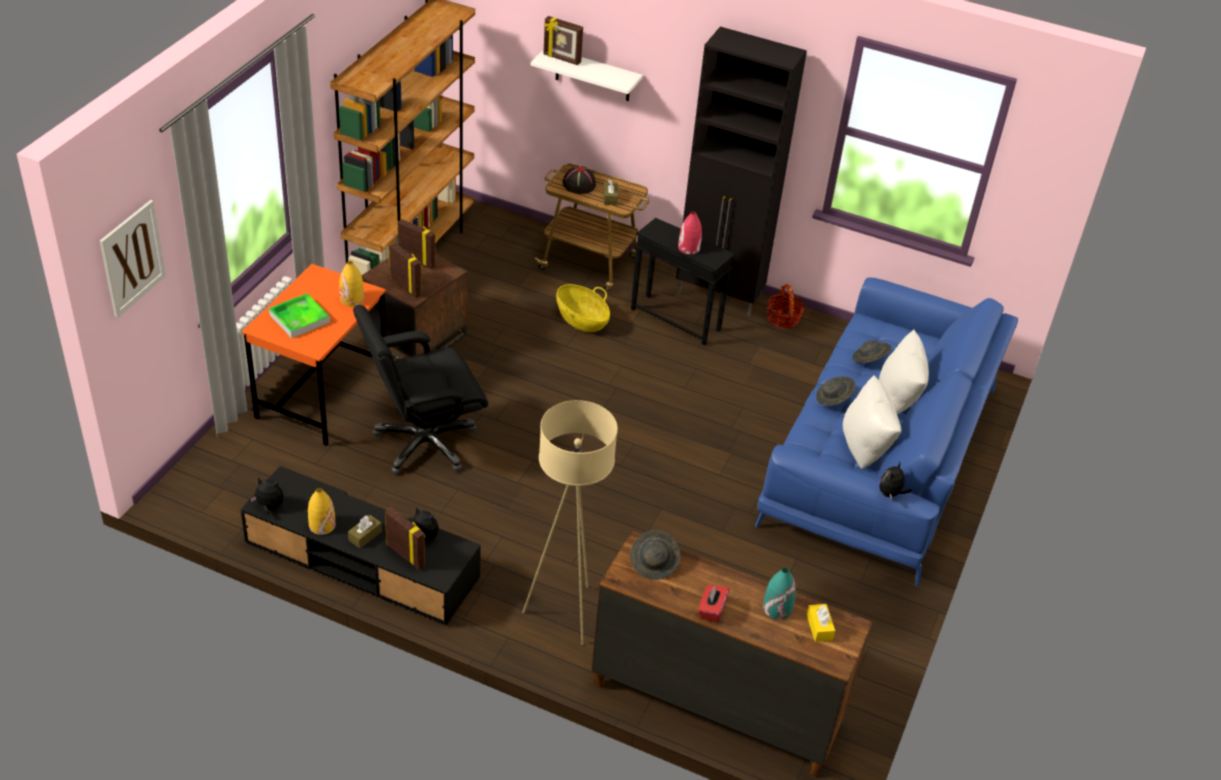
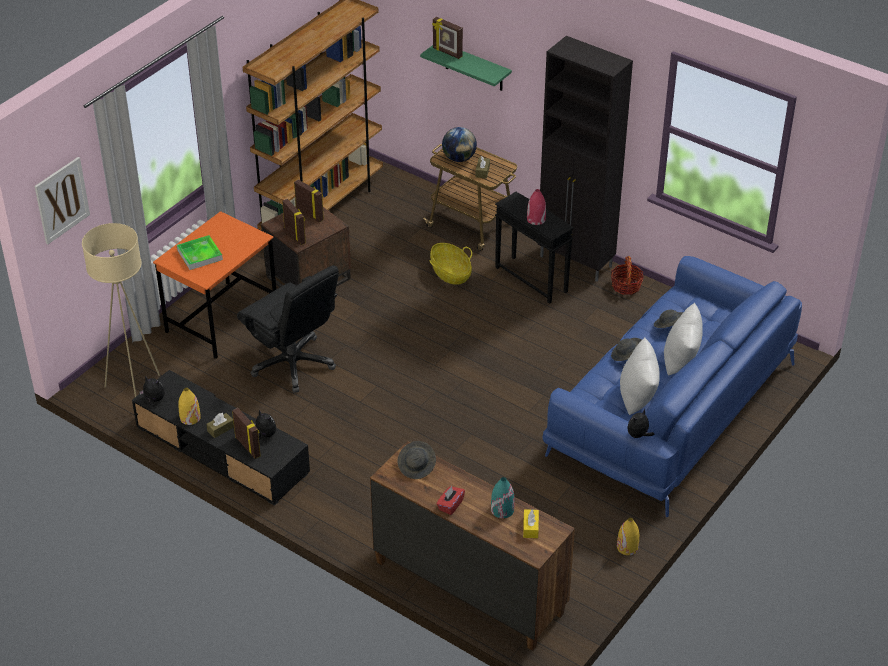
camera: 15 degrees right, 0 degrees up
yellow vase [339,261,364,306] -> yellow vase moved to [617,518,639,555]
black office chair [353,305,488,475] -> black office chair turned 120 degrees counterclockwise [237,265,339,393]
beige floor lamp [522,400,618,645] -> beige floor lamp moved to [82,223,160,397]
white shelf [531,50,643,101] -> green shelf [420,45,512,91]
black hat [562,166,596,194] -> globe [442,127,477,162]

